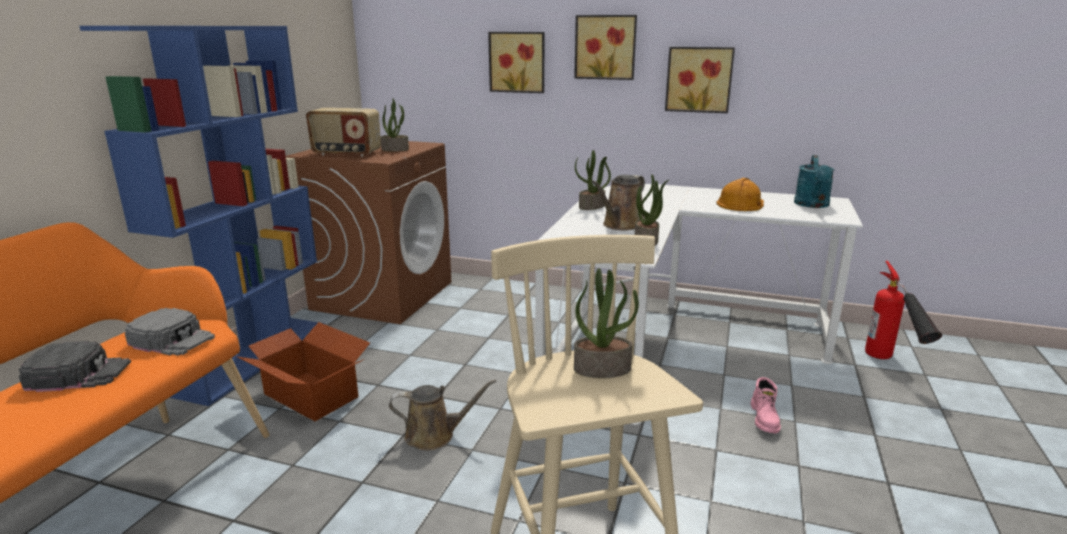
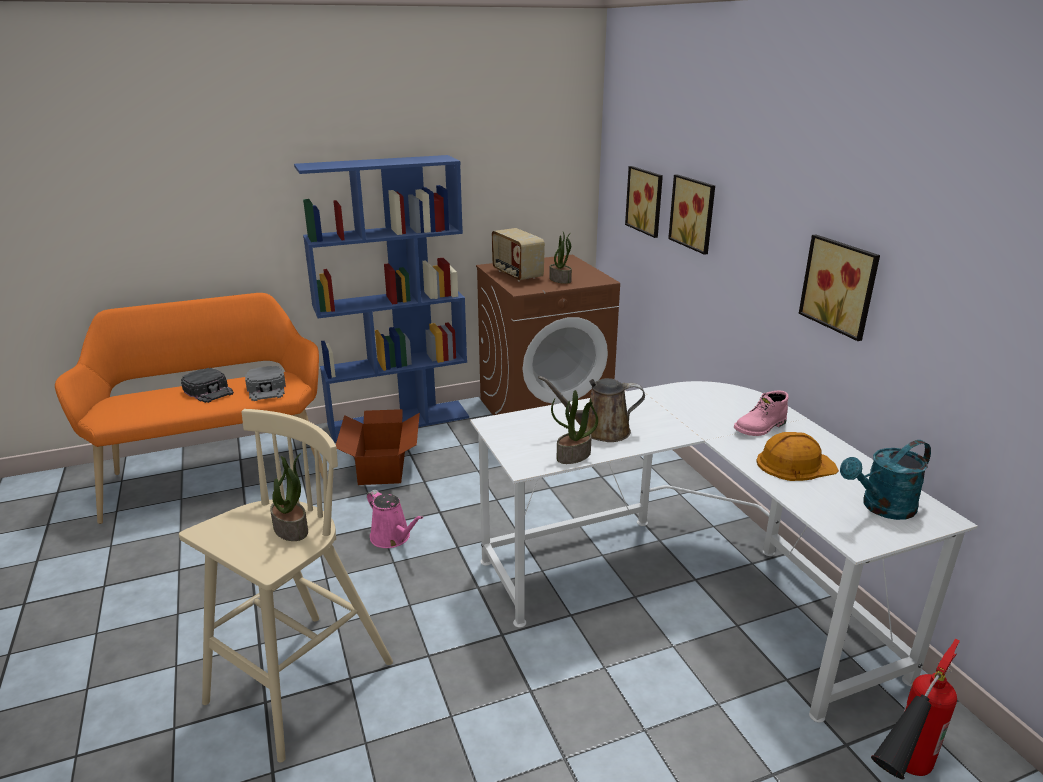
camera: 50 degrees right, 5 degrees up
brown watering can [389,379,496,450] -> pink watering can [367,490,423,548]
picture [574,15,637,80] -> picture moved to [625,166,663,238]
potted plant [575,150,611,210] -> none
pink boot [750,377,781,433] -> pink boot moved to [734,390,789,436]

